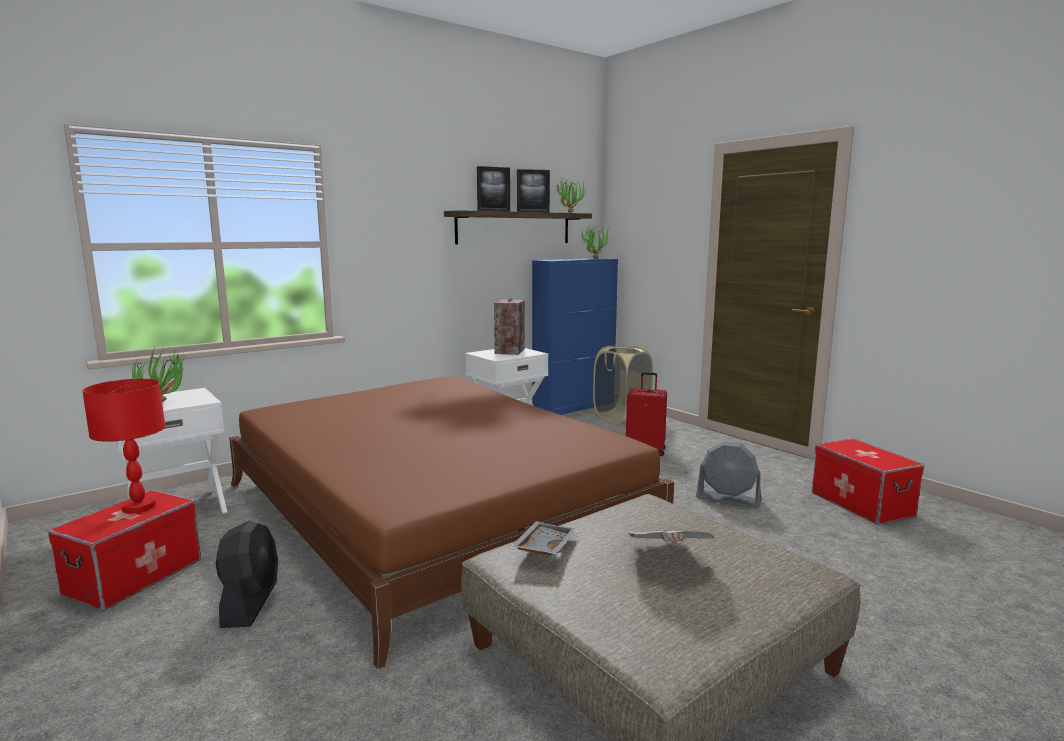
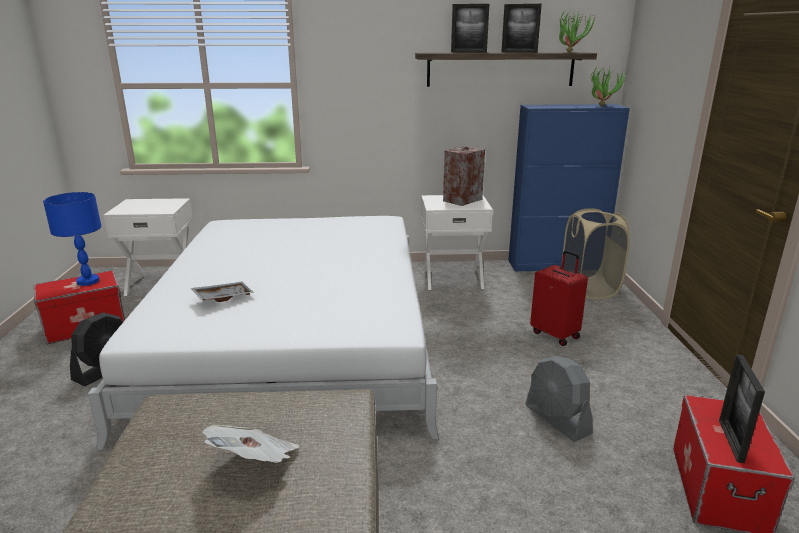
camera: 35 degrees right, 10 degrees up
red table lamp [82,379,165,514] -> blue table lamp [43,192,101,286]
potted plant [132,347,185,402] -> none
brown bed [229,377,674,669] -> white bed [88,216,439,450]
grey tray [511,521,577,555] -> grey tray moved to [191,282,254,302]
none -> picture frame [719,354,765,463]

